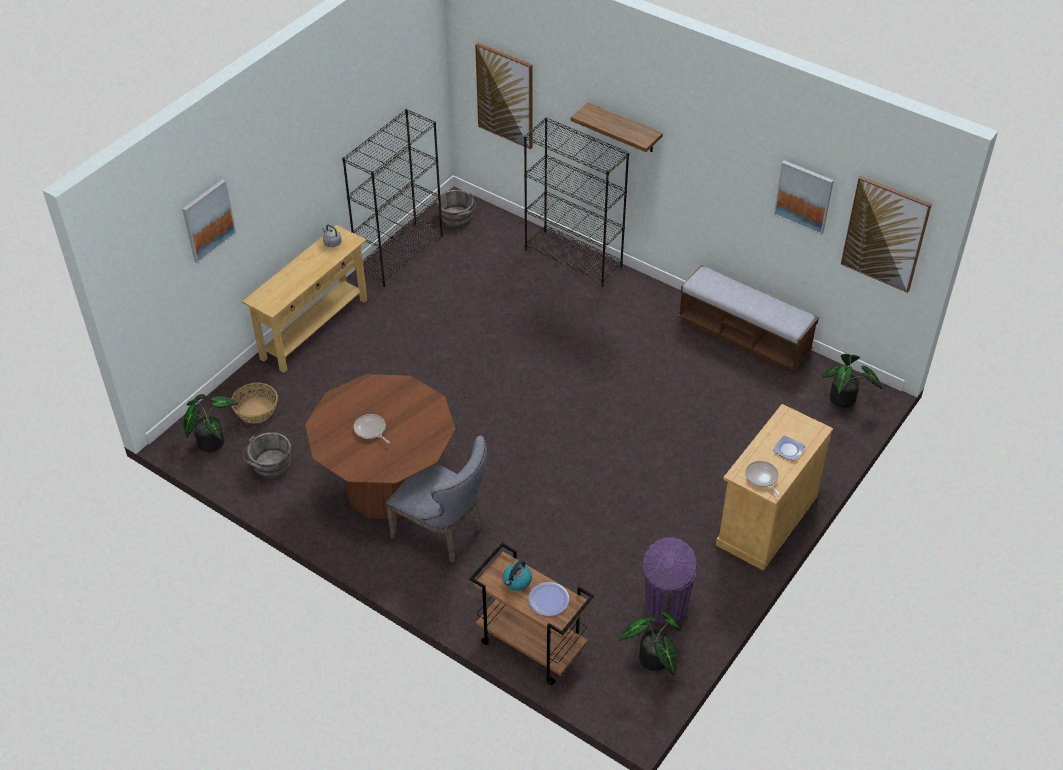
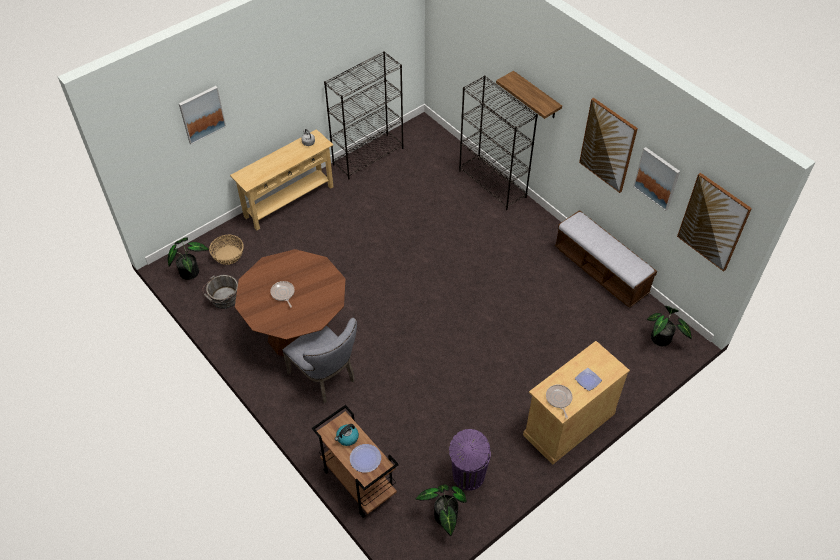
camera: 15 degrees right, 5 degrees up
grey bucket [437,190,476,227] -> none
picture [475,43,533,149] -> picture moved to [579,98,638,193]

